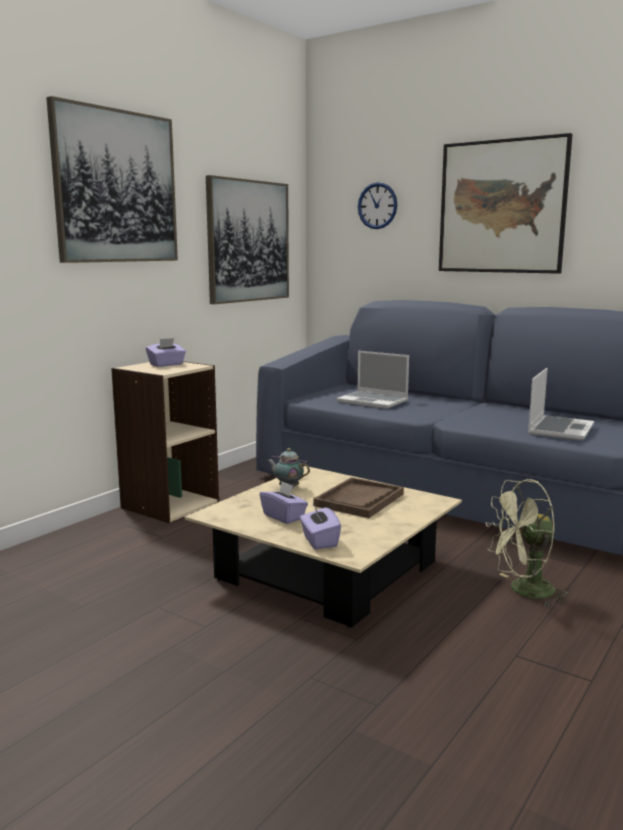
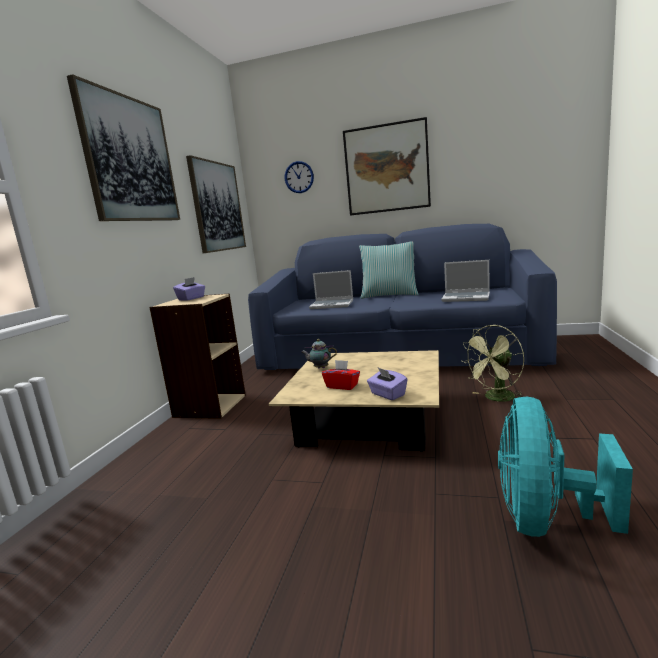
camera: 20 degrees left, 0 degrees up
purple tissue box [260,481,308,524] -> red tissue box [322,360,360,390]
brown tray [313,477,404,518] -> none
laptop [528,368,594,441] -> laptop turned 105 degrees clockwise [441,260,490,302]
none -> pillow [359,241,419,299]
none -> turquoise fan [498,397,633,537]

